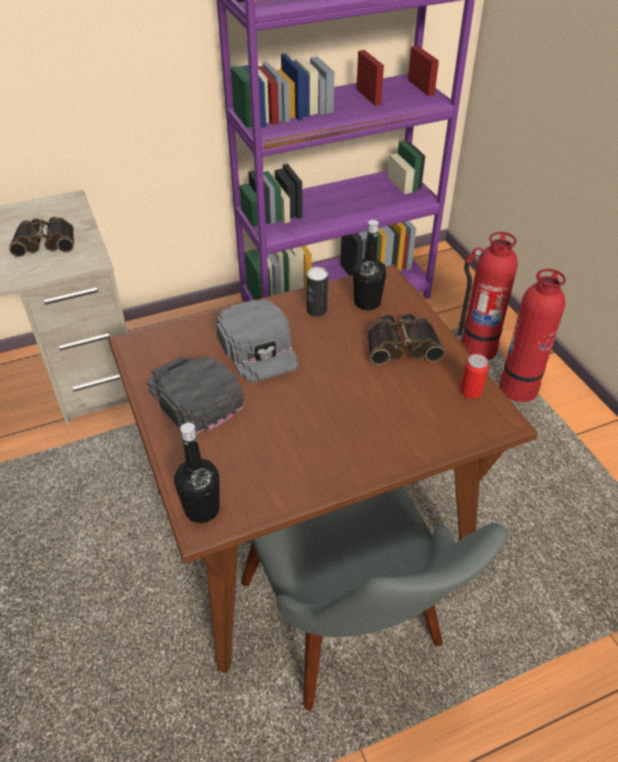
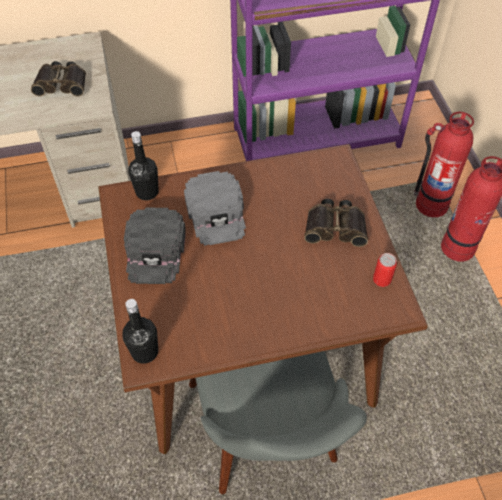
camera: 10 degrees right, 10 degrees up
black cap [147,356,244,435] -> black cap turned 150 degrees counterclockwise [124,208,186,284]
can [307,267,328,317] -> none
black bottle [353,220,386,310] -> black bottle moved to [128,131,159,200]

